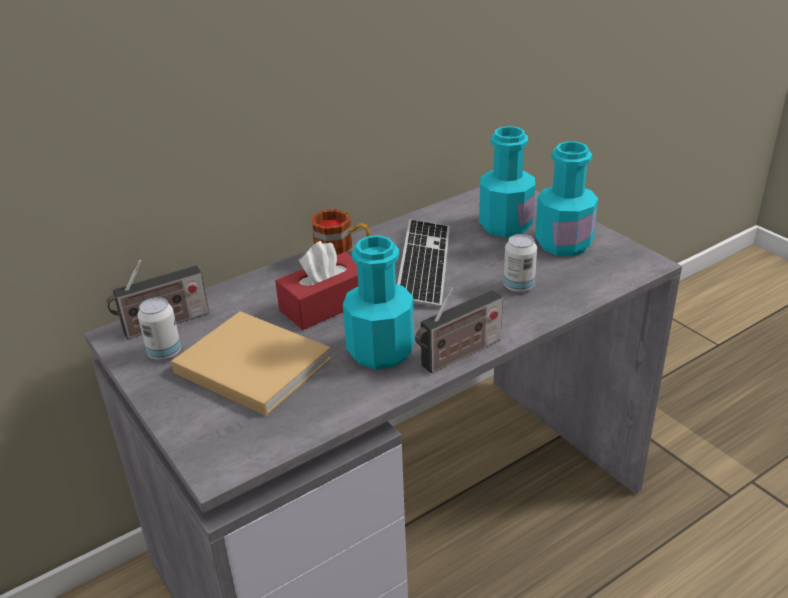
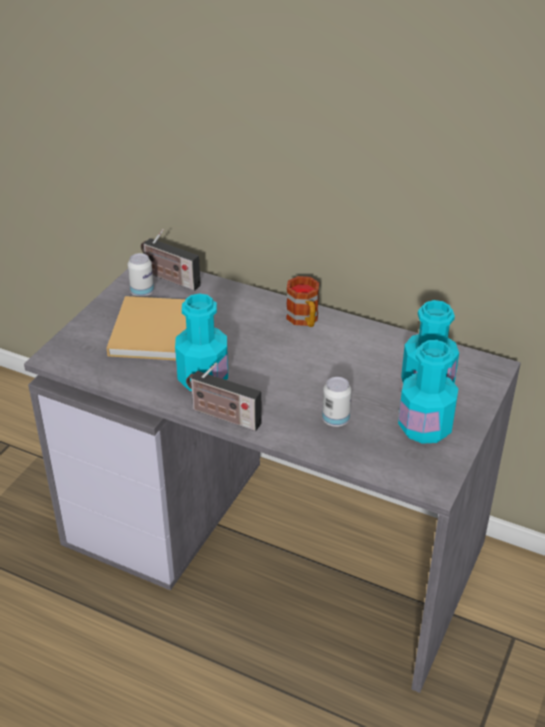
camera: 60 degrees right, 5 degrees up
red tissue box [275,241,358,330] -> none
keyboard [397,219,450,308] -> none

